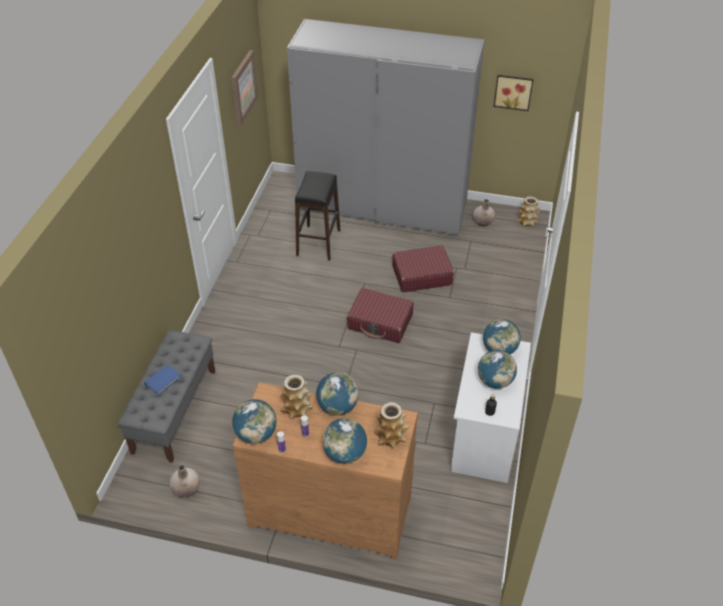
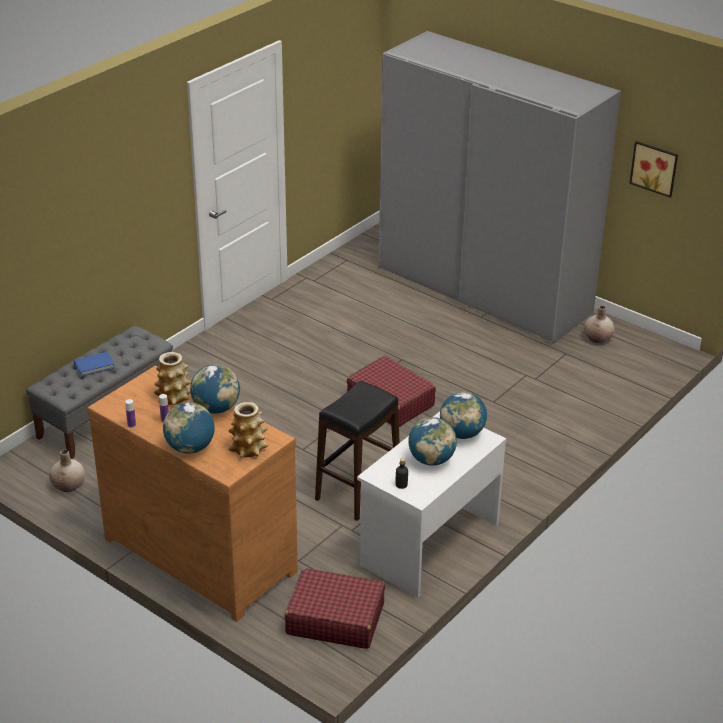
camera: 25 degrees right, 10 degrees down
picture [231,50,258,126] -> none
globe [232,399,277,444] -> none
black stool [295,171,340,261] -> black stool moved to [315,381,400,521]
red suitcase [392,245,454,292] -> red suitcase moved to [285,568,385,649]
vase [517,196,540,226] -> none

